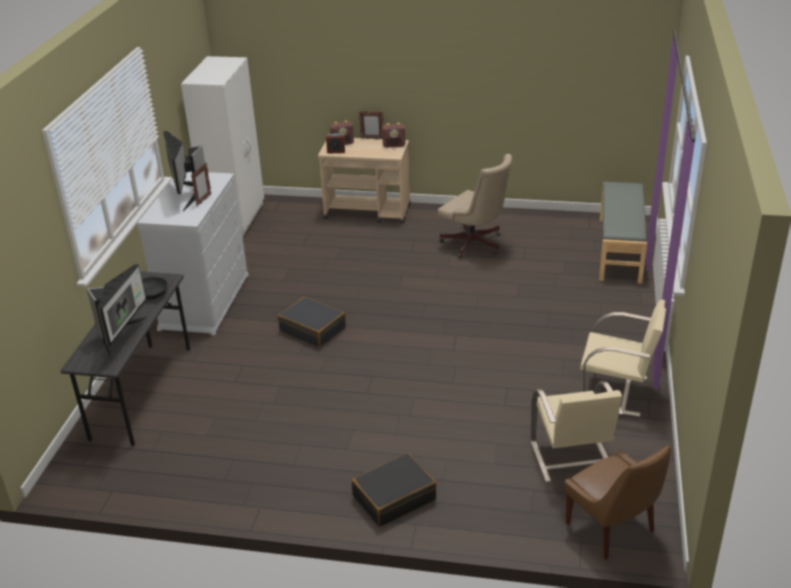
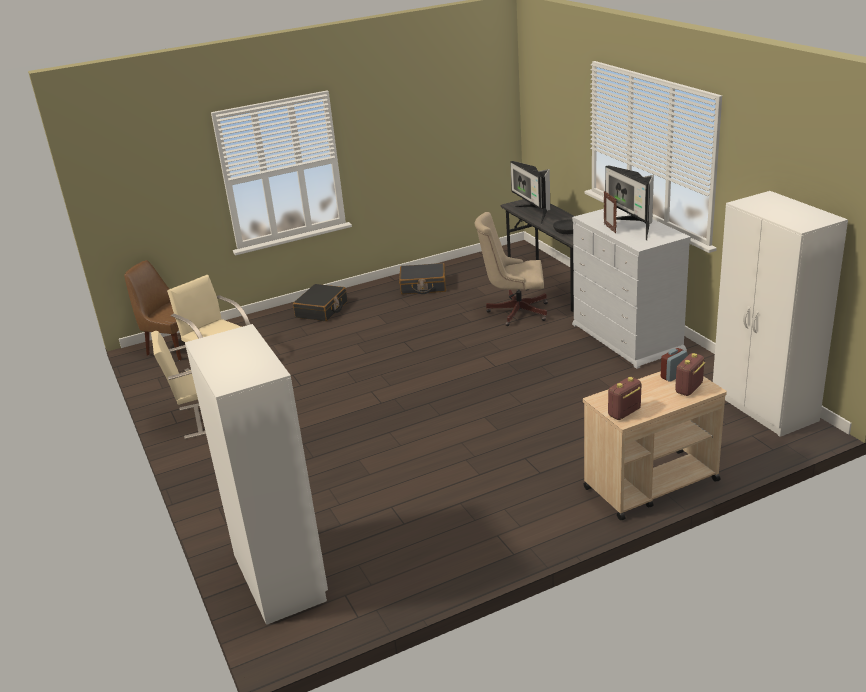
camera: 145 degrees right, 5 degrees down
monitor [163,131,205,212] -> monitor turned 150 degrees counterclockwise [605,165,654,241]
black suitcase [278,297,346,347] -> black suitcase moved to [399,263,446,294]
picture frame [359,111,384,140] -> none
beige office chair [438,154,512,258] -> beige office chair moved to [475,212,548,326]
grey bench [599,182,647,283] -> white wardrobe [185,324,328,625]

